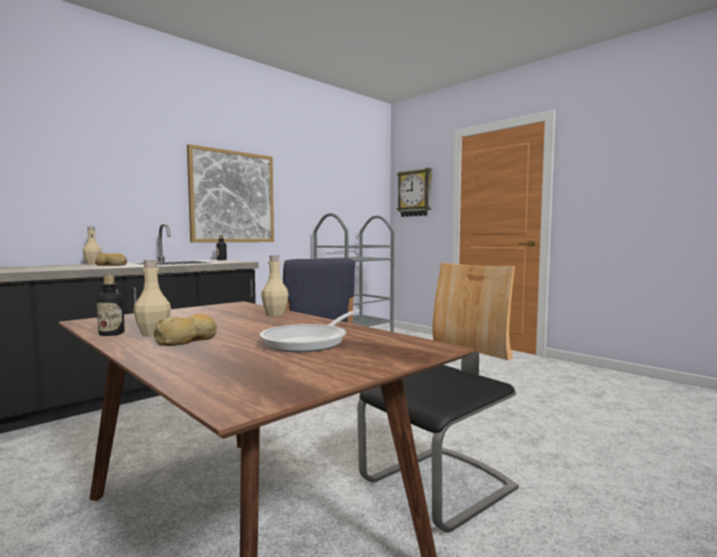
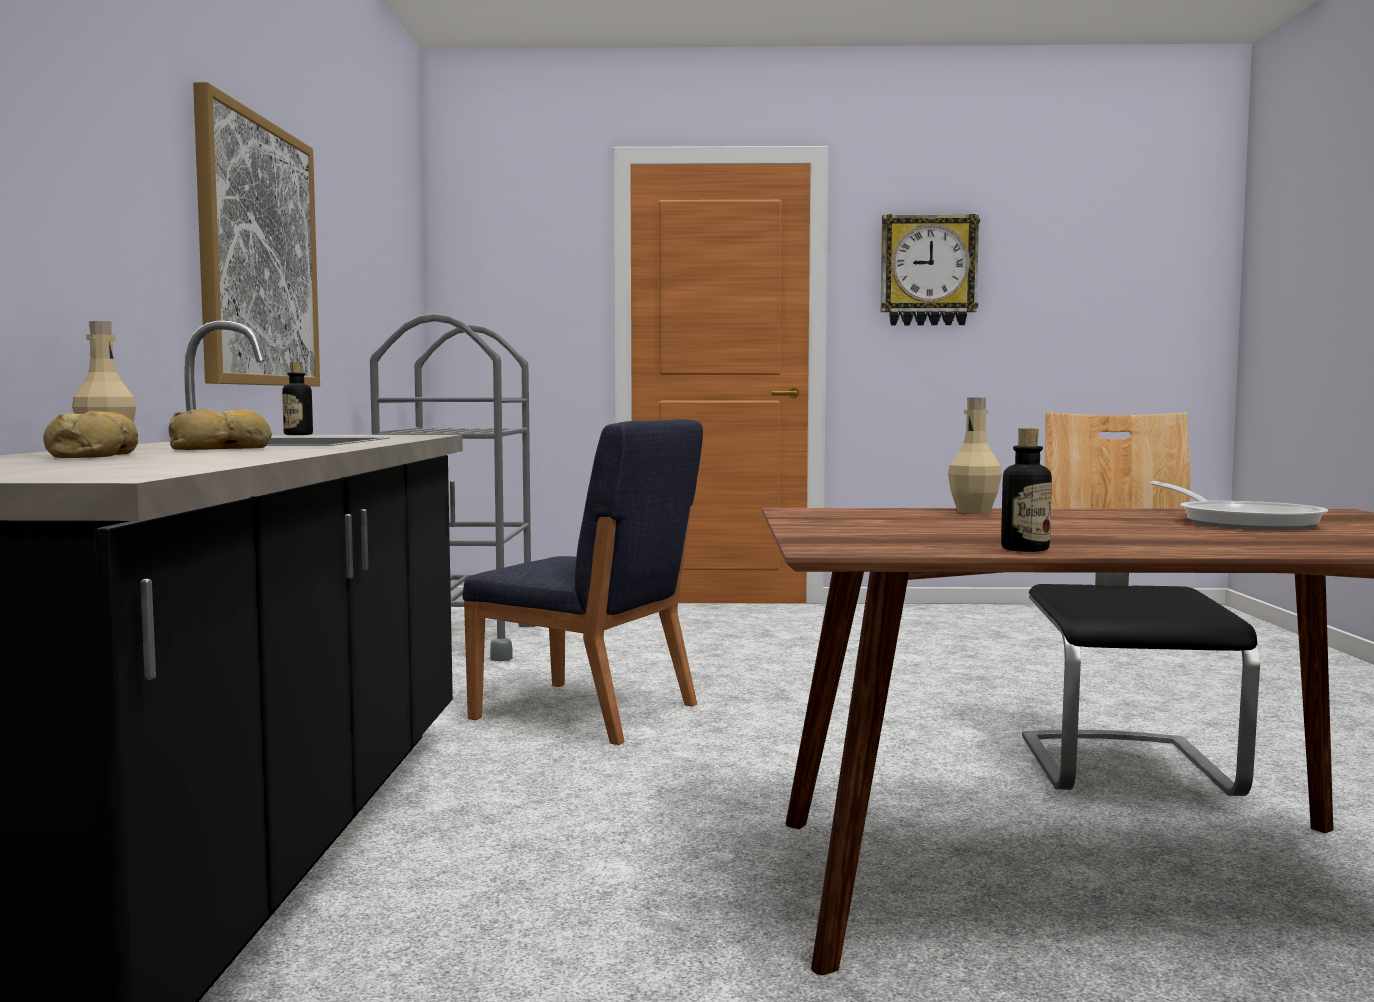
camera: 45 degrees left, 0 degrees up
beige bottle [133,260,171,337] -> none
bread [154,314,217,346] -> bread moved to [43,411,138,458]
wall clock [397,168,432,217] -> wall clock moved to [881,214,980,325]

